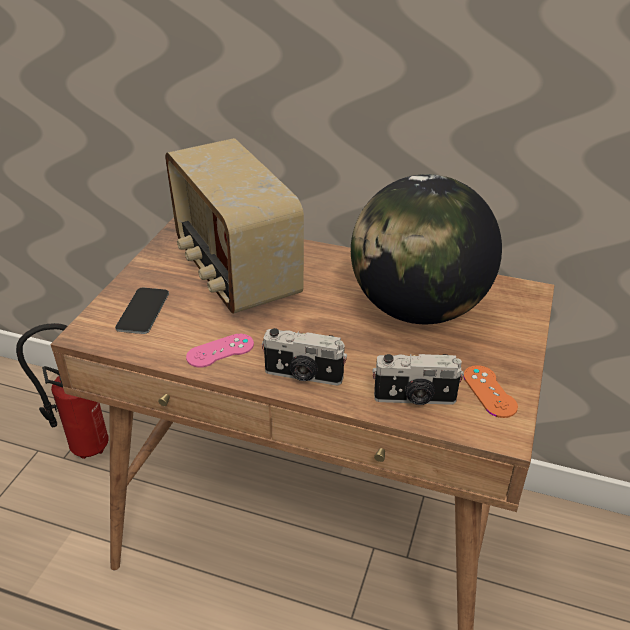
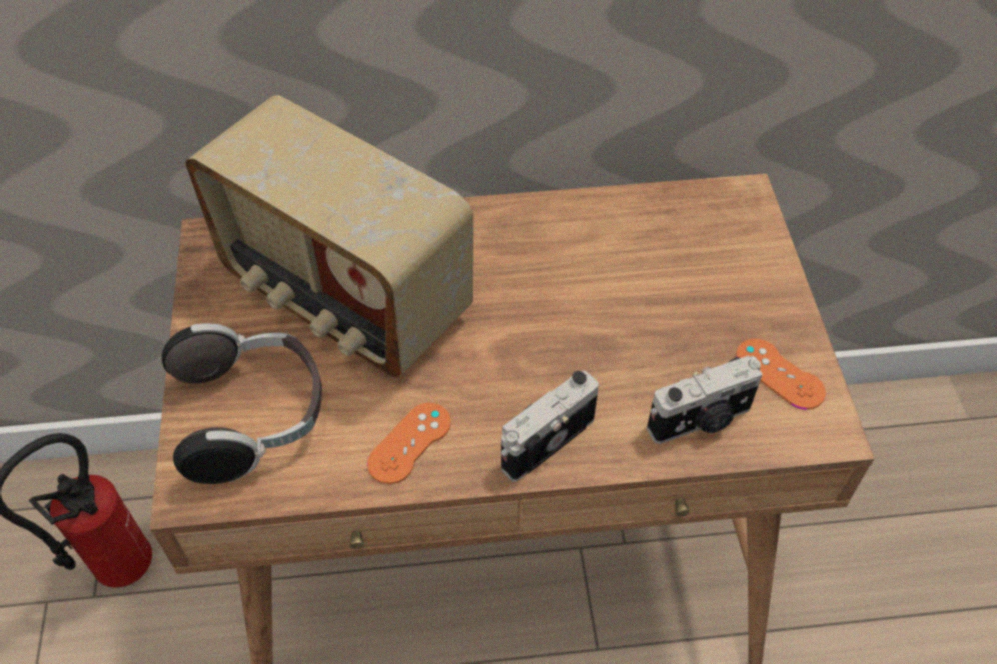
camera: 25 degrees left, 15 degrees up
phone [115,287,169,334] -> headphones [162,323,322,484]
pink game controller [186,334,254,368] -> orange game controller [367,403,451,484]
camera [262,328,347,386] -> camera turned 150 degrees clockwise [501,371,599,482]
globe [351,174,502,324] -> none

